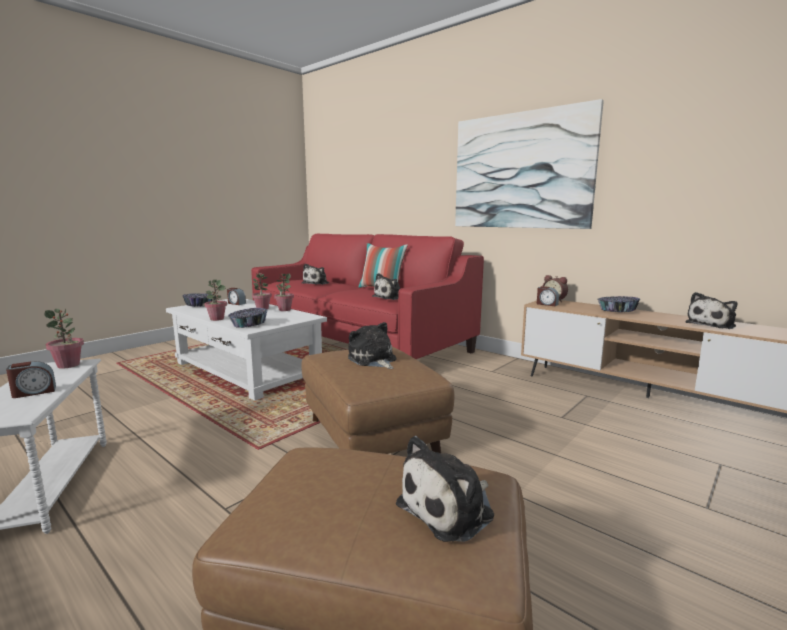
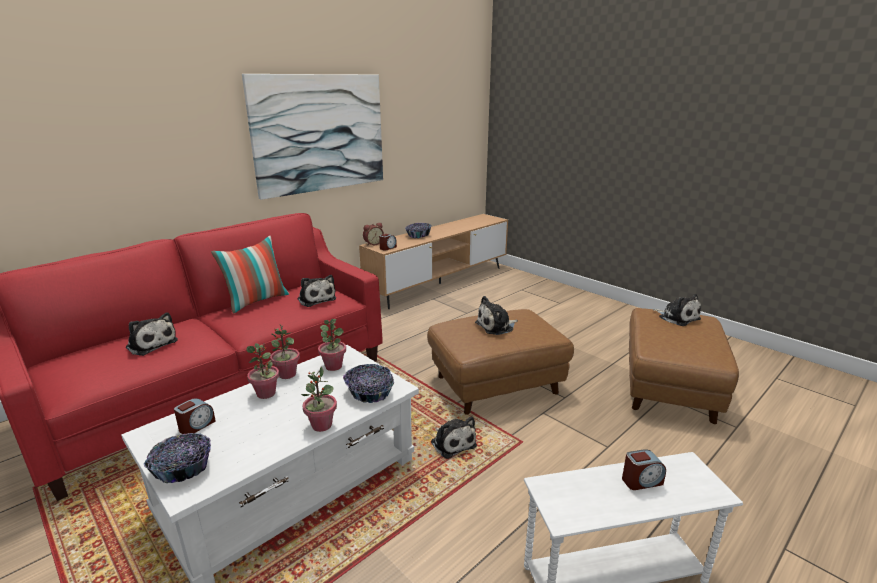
camera: 85 degrees left, 10 degrees up
alarm clock [6,361,56,398] -> alarm clock turned 105 degrees clockwise [622,449,666,490]
potted plant [44,308,84,369] -> potted plant moved to [318,319,346,371]
plush toy [686,292,738,329] -> plush toy moved to [431,416,477,459]

